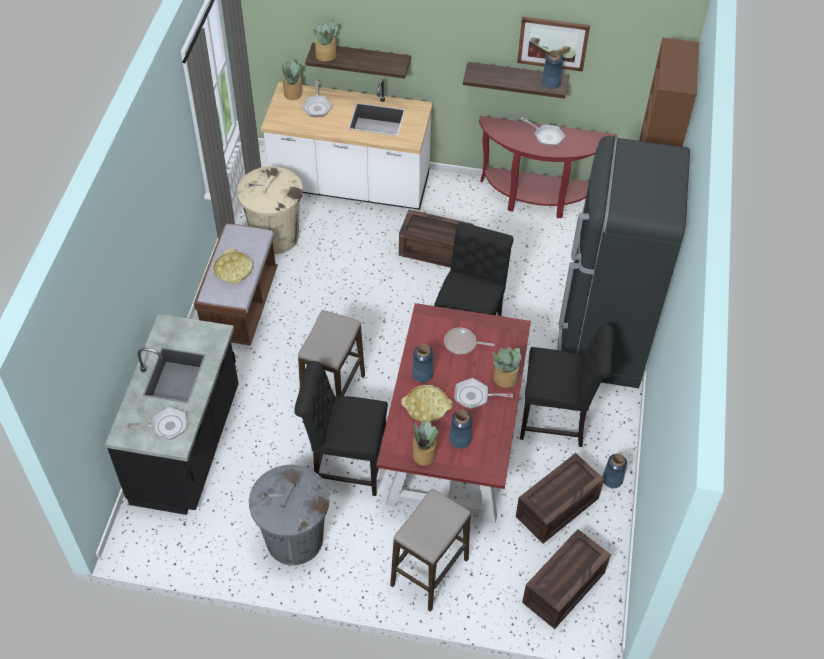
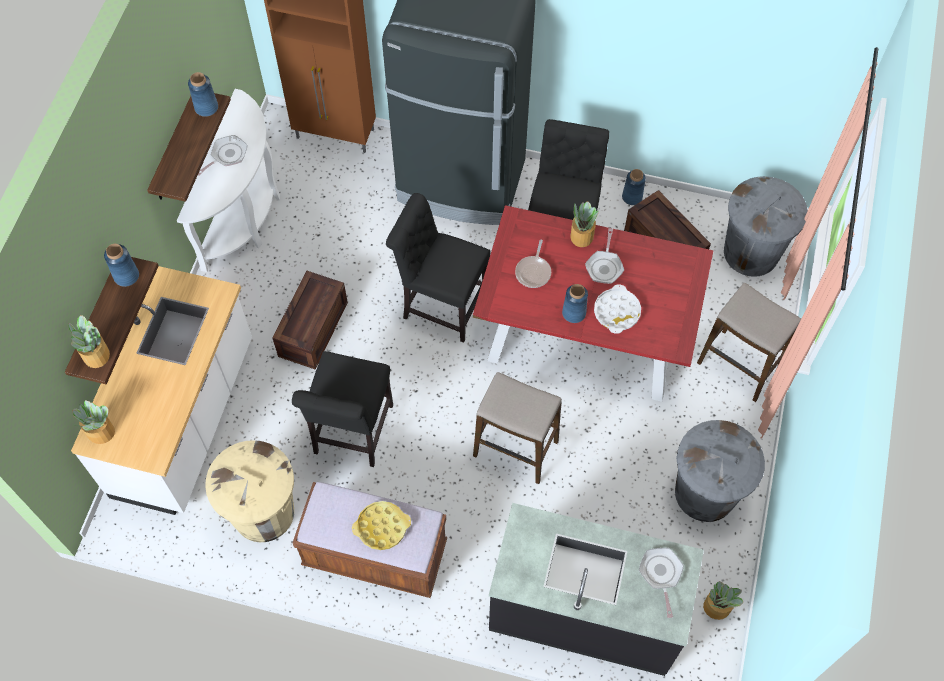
camera: 85 degrees left, 10 degrees up
black chair [294,361,388,496] -> black chair moved to [292,351,393,467]
frying pan [302,81,332,117] -> none
yellow tray [401,385,453,422] -> white tray [594,285,641,334]
potted plant [413,421,439,466] -> potted plant moved to [703,581,743,620]
blue vase [449,410,472,449] -> blue vase moved to [104,244,139,287]
red console table [479,116,616,218] -> white console table [177,89,280,272]
picture [517,16,590,72] -> none
crate [522,529,611,629] -> grey trash can [724,176,808,277]

